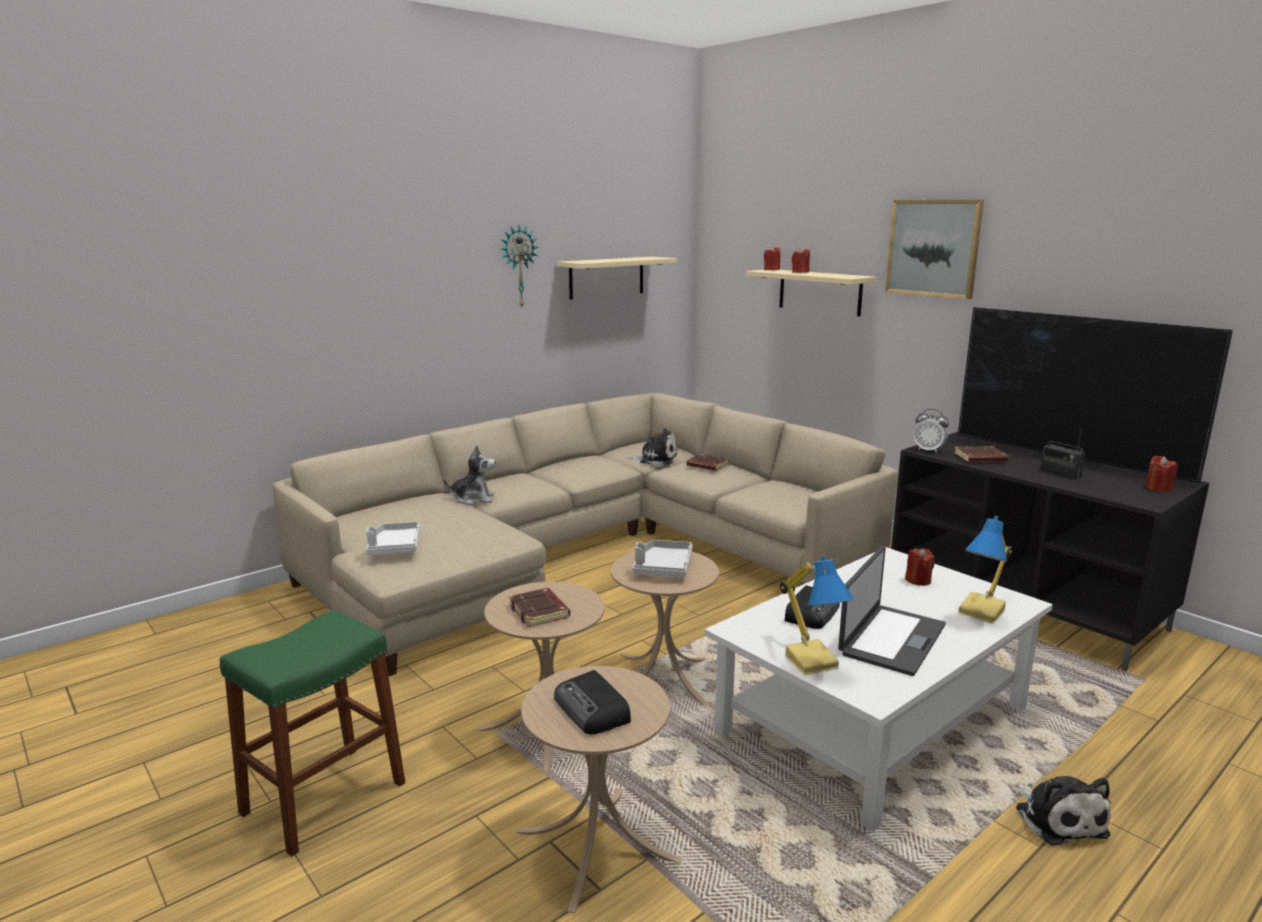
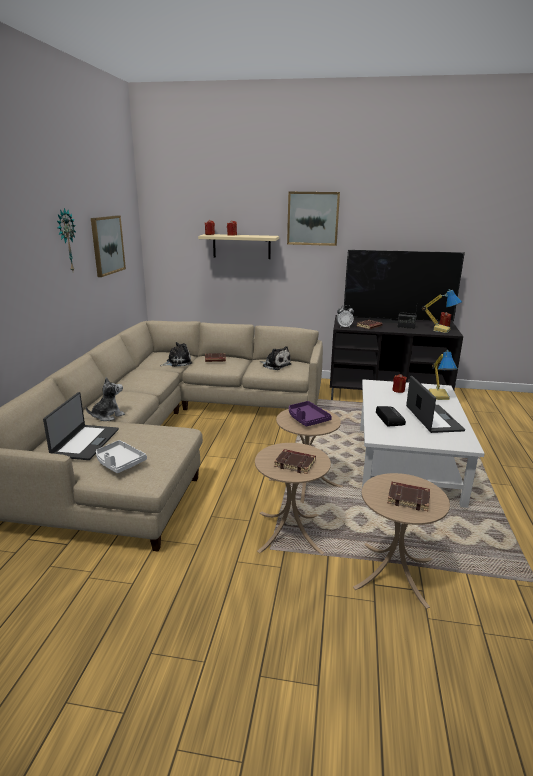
camera: 40 degrees left, 5 degrees up
green stool [220,610,405,857] -> none
radio [554,670,631,734] -> brown book [387,482,430,511]
beige shelf [557,257,677,300] -> picture [91,215,126,277]
grey tray [633,540,693,577] -> purple tray [289,401,332,426]
table lamp [780,555,854,675] -> table lamp moved to [422,289,462,333]
plush toy [1016,776,1111,846] -> plush toy moved to [260,346,291,370]
none -> laptop [43,392,119,460]

